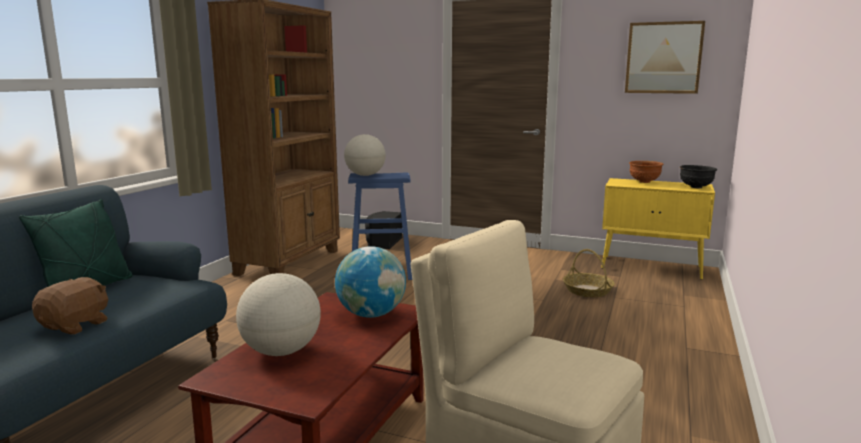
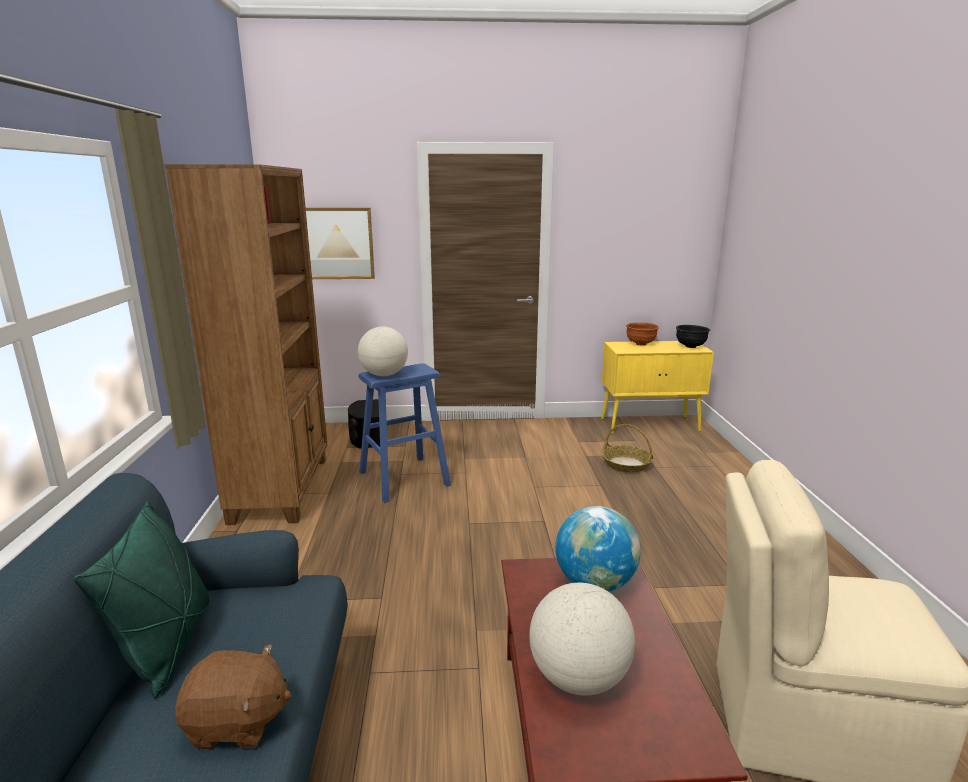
camera: 25 degrees left, 5 degrees up
brown plush toy [32,277,108,335] -> brown plush toy turned 90 degrees clockwise [175,644,292,749]
picture [625,21,705,94] -> picture moved to [306,208,375,279]

